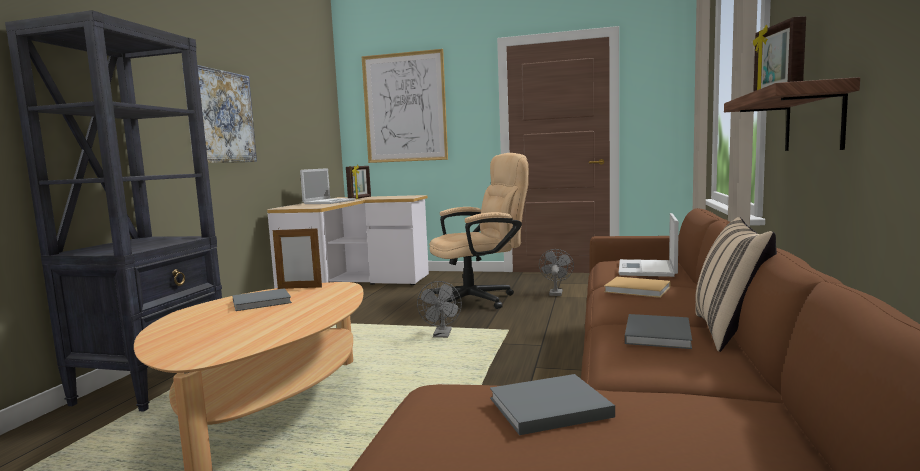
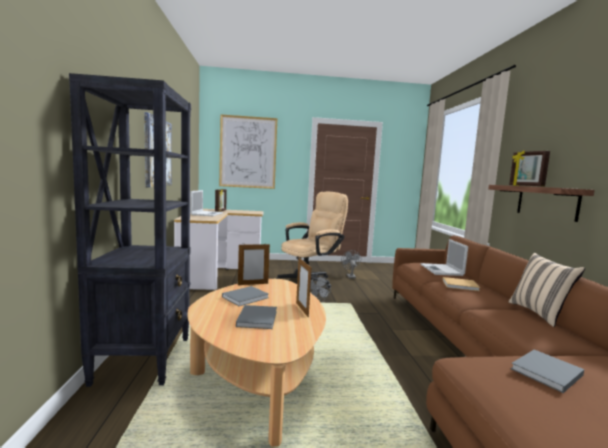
camera: 20 degrees left, 0 degrees up
grey book [625,314,692,349] -> grey book moved to [236,305,277,329]
none -> picture frame [296,258,312,317]

